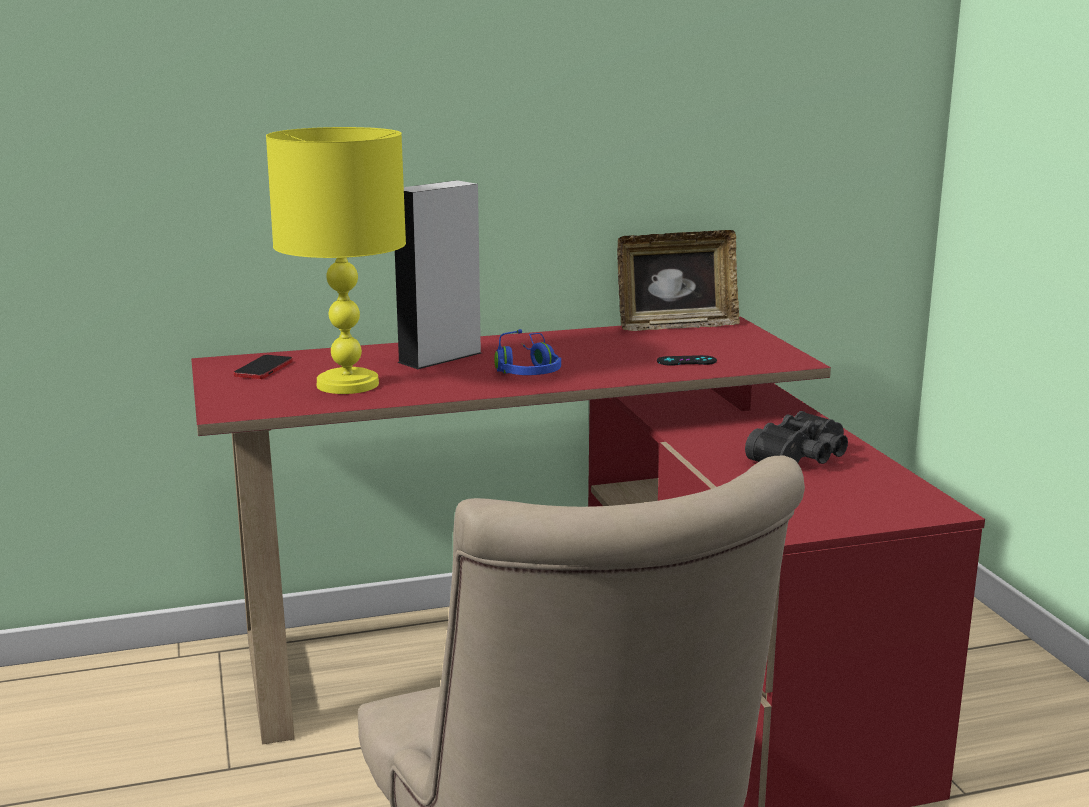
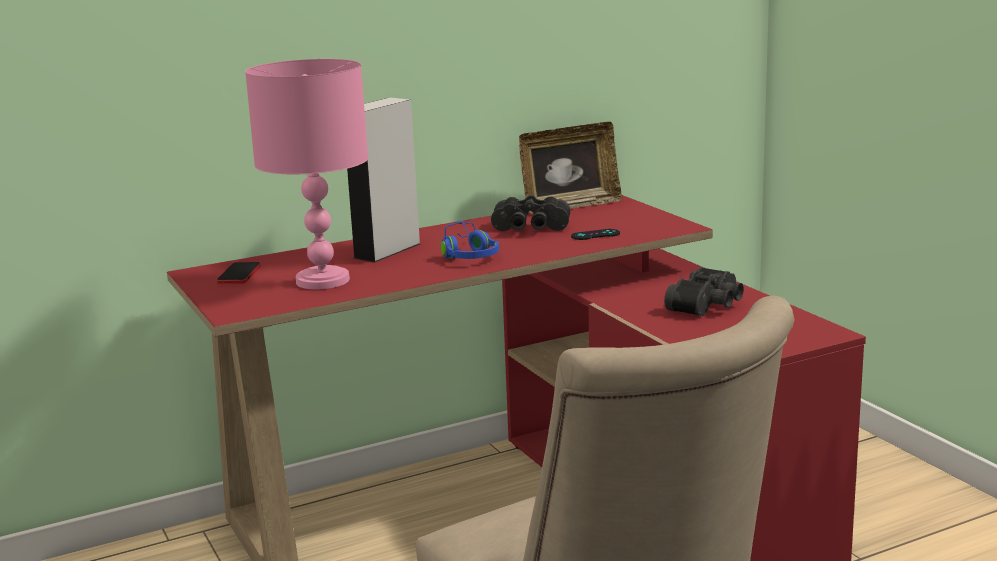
camera: 10 degrees left, 0 degrees up
yellow table lamp [266,127,406,394] -> pink table lamp [245,59,368,290]
none -> black binoculars [491,195,570,231]

